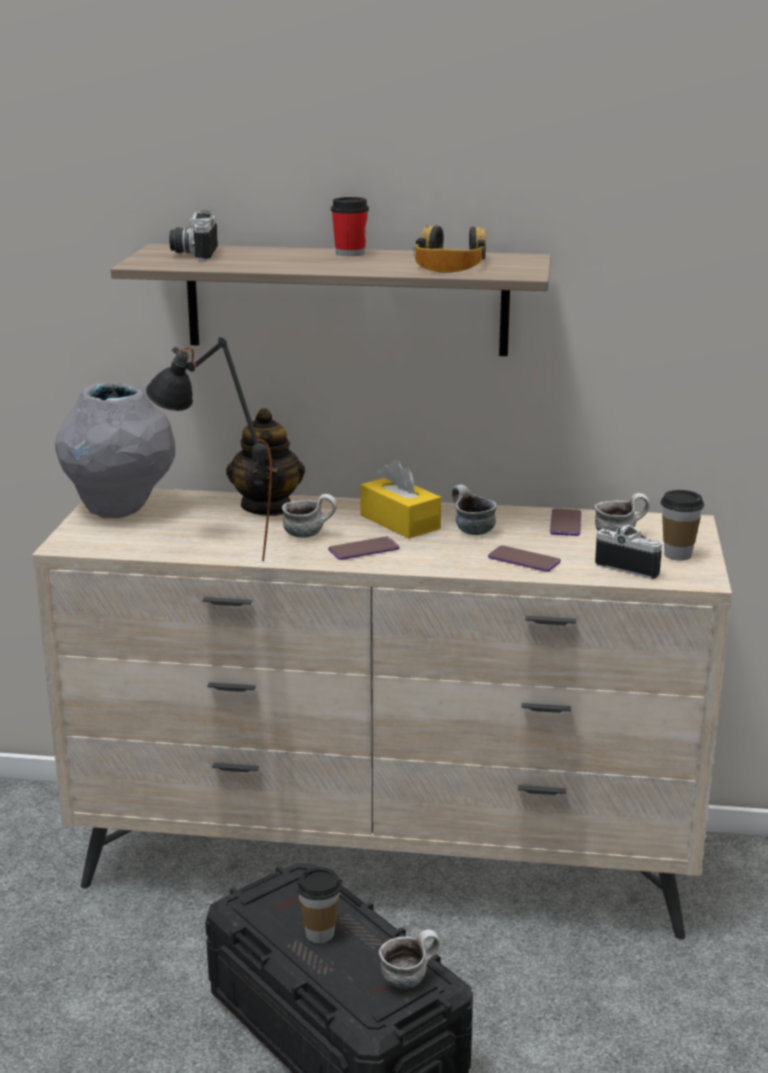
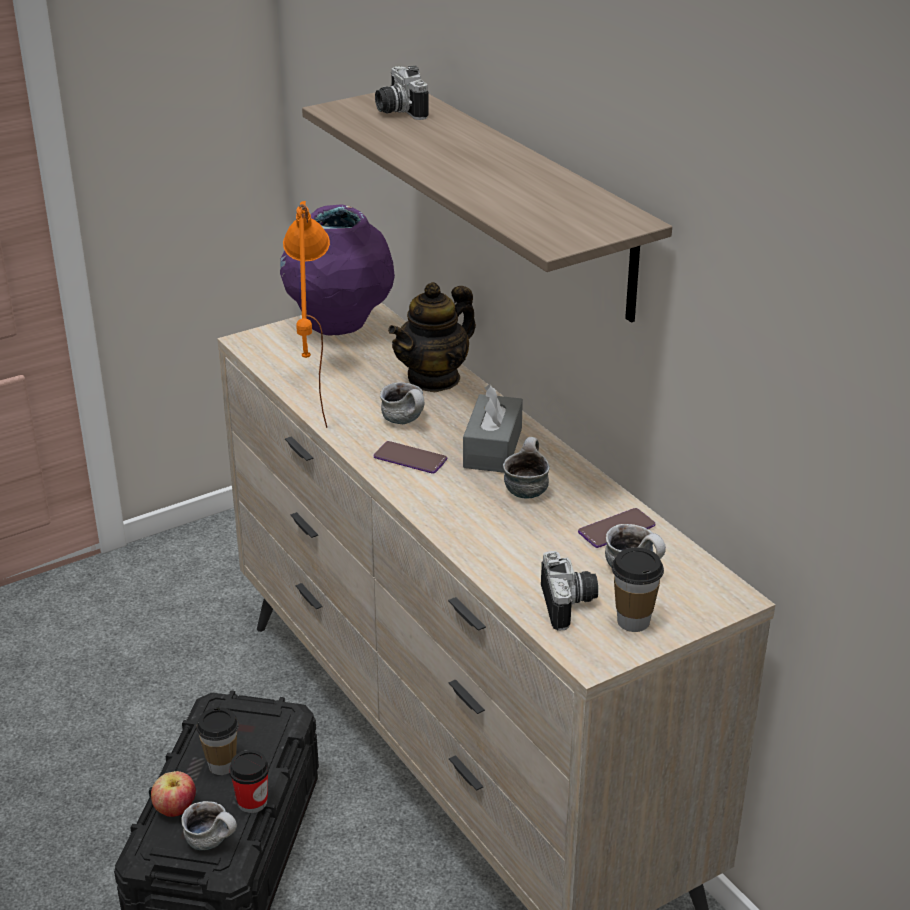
camera: 50 degrees right, 10 degrees up
grey vase [55,383,175,518] -> purple vase [280,205,395,336]
black table lamp [146,337,272,561] -> orange table lamp [283,201,330,428]
camera [169,210,218,261] -> camera turned 75 degrees counterclockwise [375,66,429,120]
cup [331,197,369,256] -> cup moved to [229,750,269,813]
yellow tissue box [360,459,441,539] -> grey tissue box [463,384,523,473]
headphones [414,225,486,273] -> none
phone [488,545,561,572] -> none
none -> apple [151,771,196,817]

